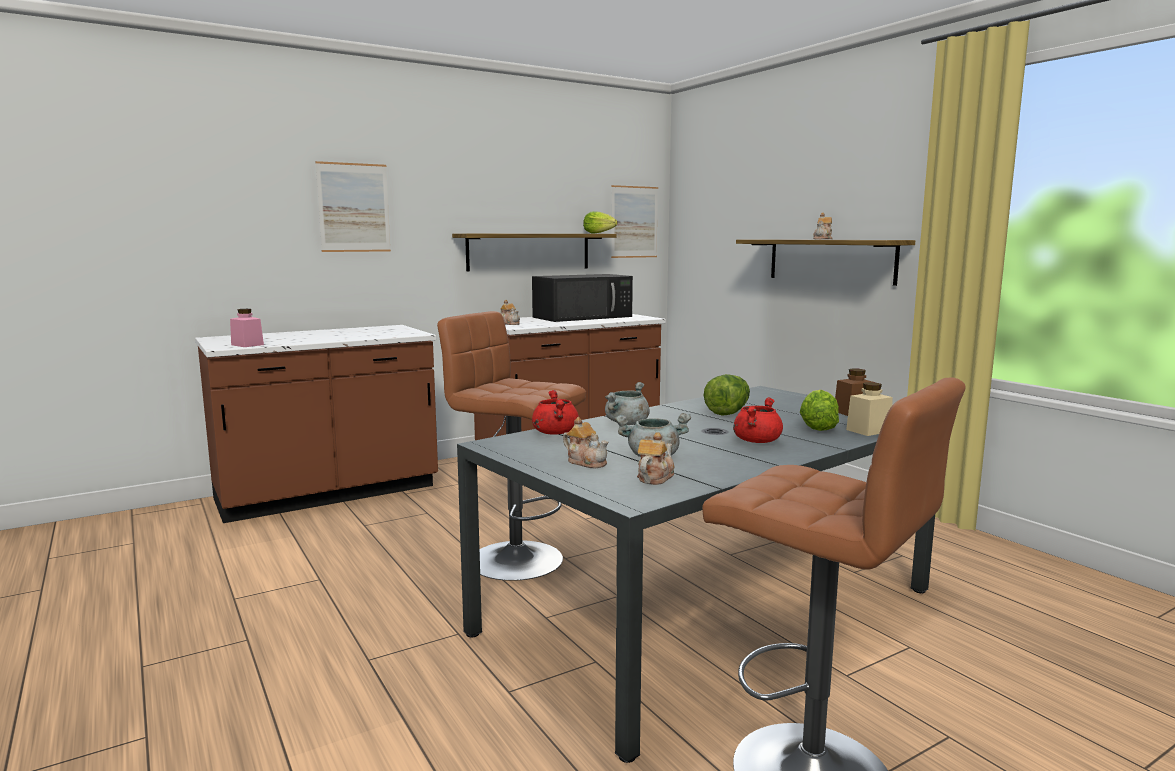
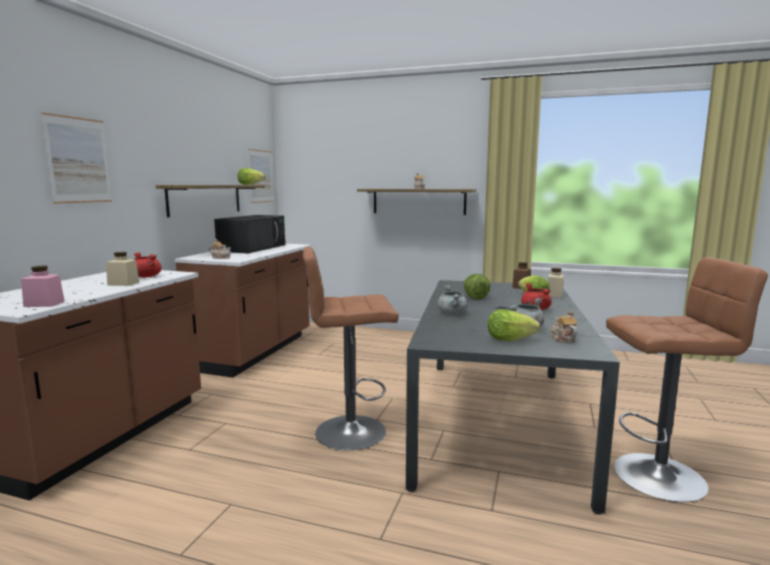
camera: 40 degrees left, 0 degrees up
red cooking pot [532,390,579,435] -> red cooking pot moved to [134,252,161,278]
teapot [563,417,609,468] -> lettuce [488,309,540,341]
none -> beige jar [106,252,139,286]

